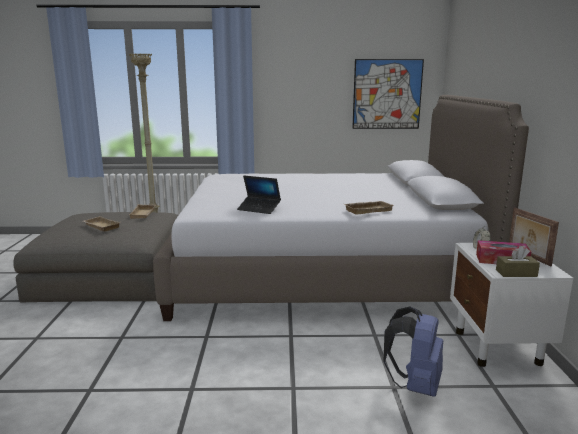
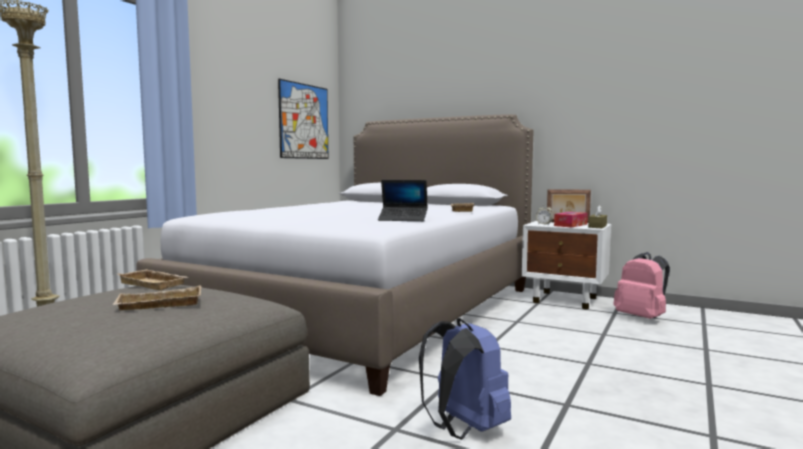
camera: 60 degrees left, 10 degrees down
laptop [237,176,281,214] -> laptop turned 45 degrees clockwise [378,180,428,221]
blue backpack [383,306,443,397] -> blue backpack moved to [419,318,511,440]
none -> pink backpack [614,252,670,319]

